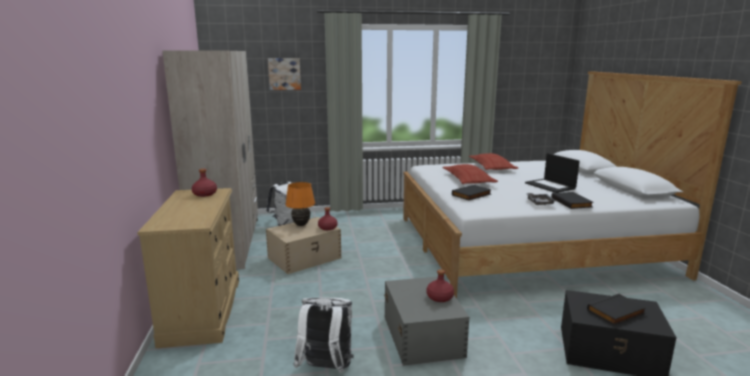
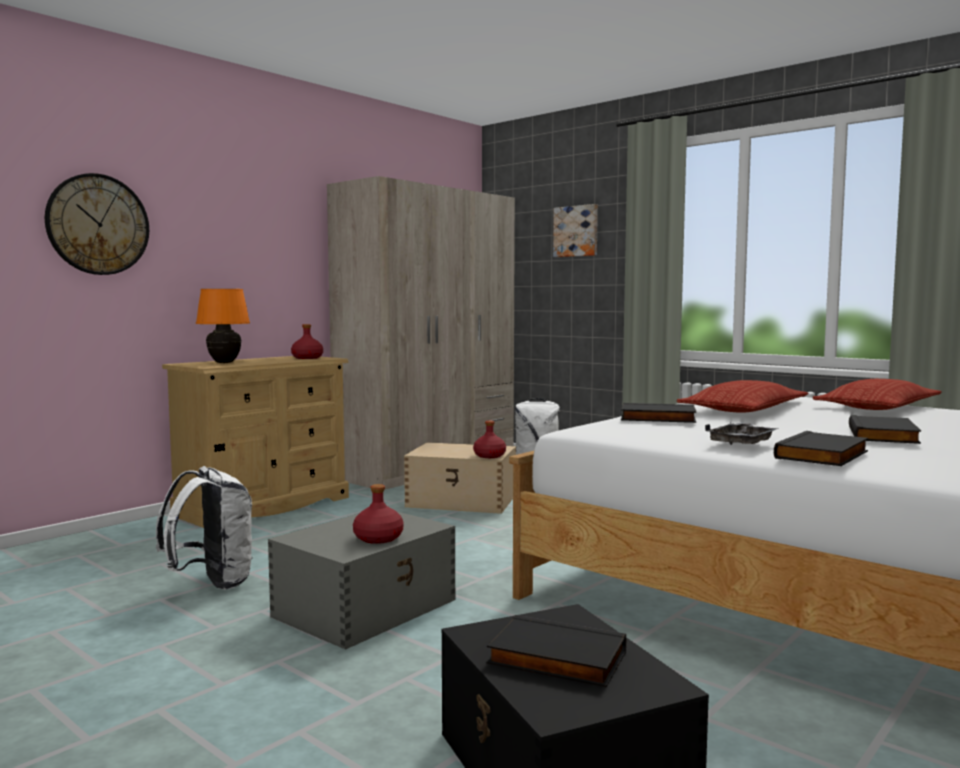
camera: 50 degrees right, 10 degrees down
orange table lamp [285,182,315,226] -> orange table lamp moved to [196,289,250,363]
laptop [525,153,580,193] -> black book [849,415,921,444]
none -> wall clock [45,173,149,275]

